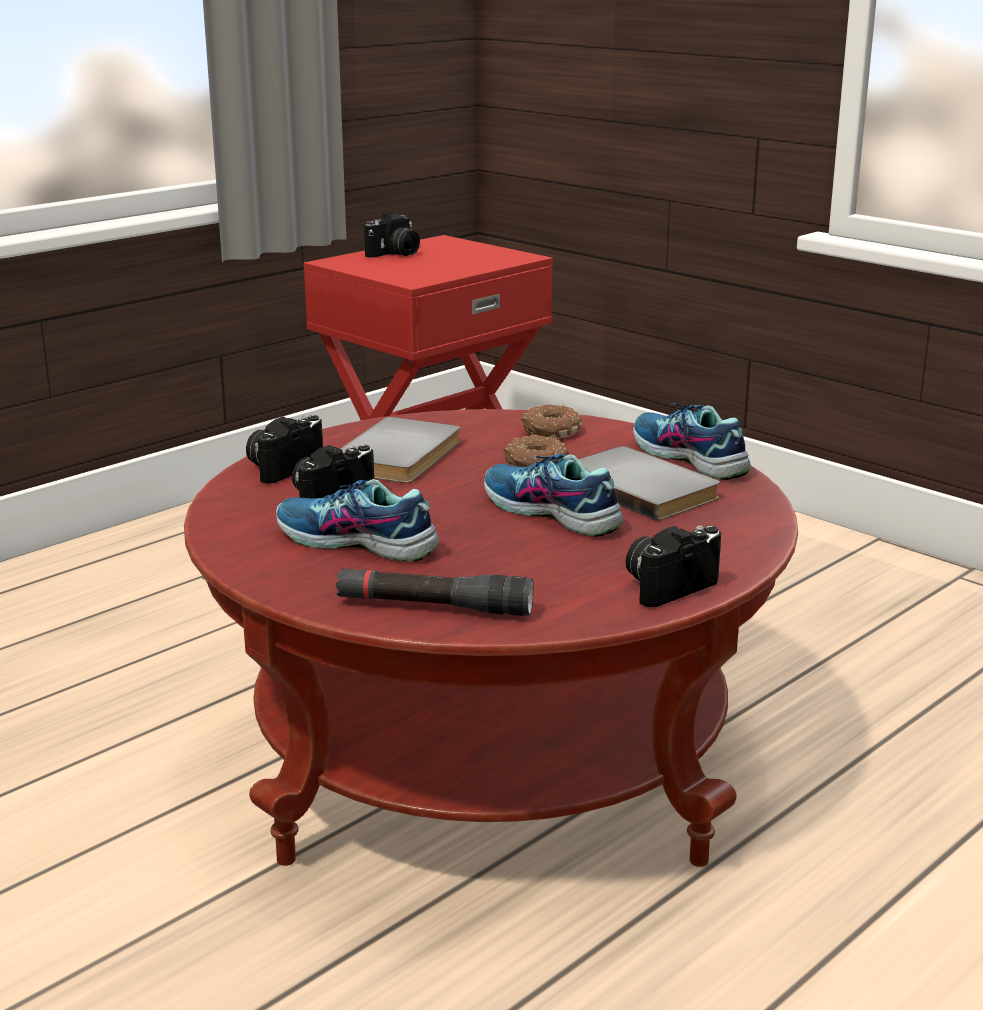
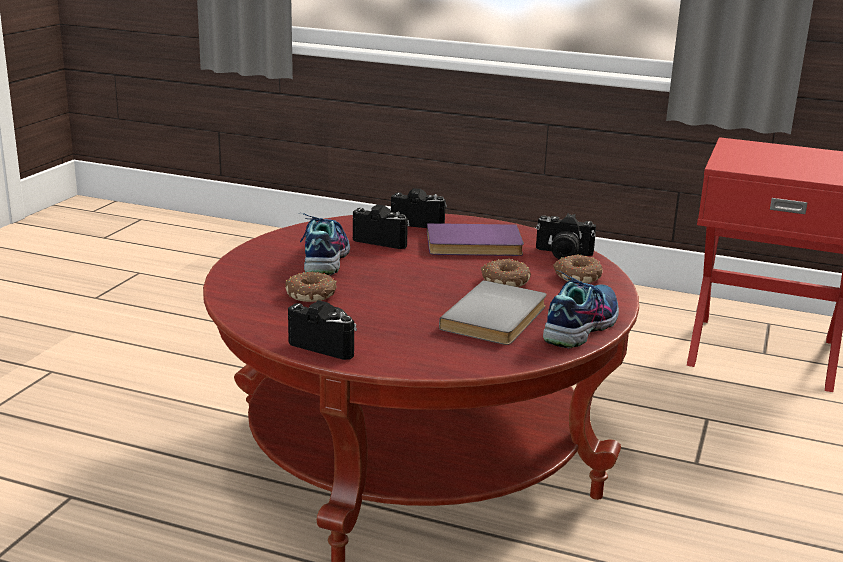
camera: 65 degrees right, 0 degrees up
black flashlight [335,568,533,616] -> none
grey book [340,417,461,483] -> purple book [427,223,524,256]
camera [364,212,420,258] -> camera moved to [536,213,596,259]
shoe [484,454,623,537] -> none
none -> donut [285,272,337,302]

